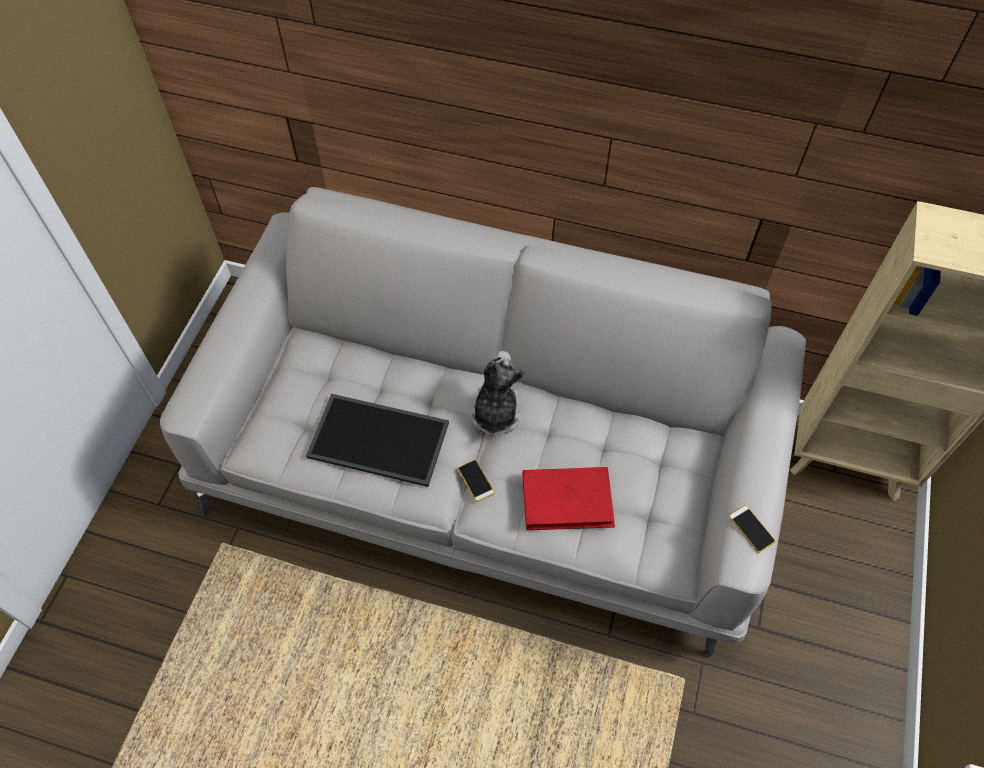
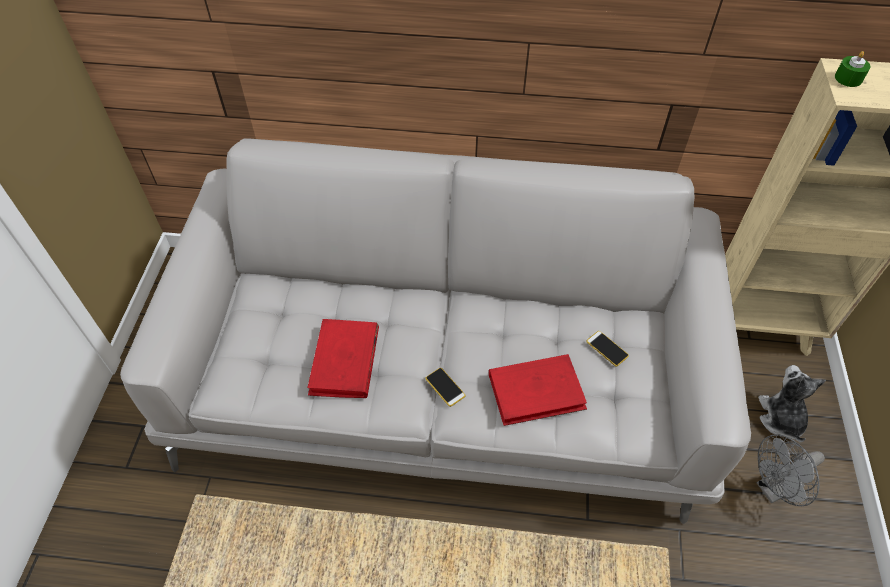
camera: 10 degrees left, 5 degrees down
tray [306,394,449,487] -> red book [307,319,379,398]
plush toy [470,351,525,439] -> plush toy moved to [758,365,826,442]
phone [729,505,775,553] -> phone moved to [587,331,629,366]
none -> grey fan [757,434,825,506]
none -> green candle [835,51,871,87]

